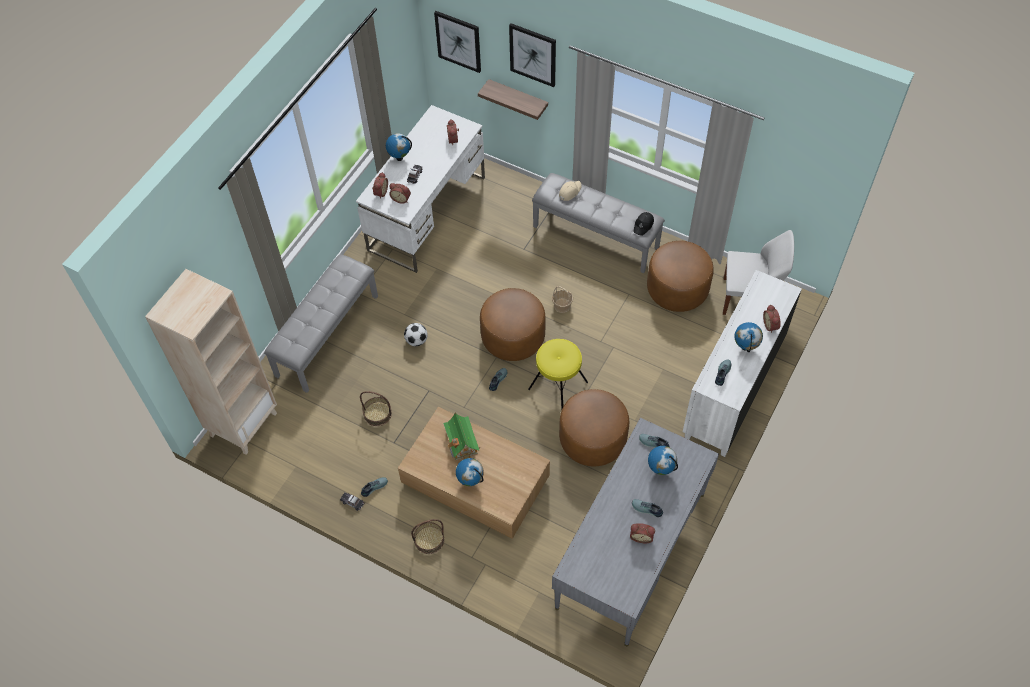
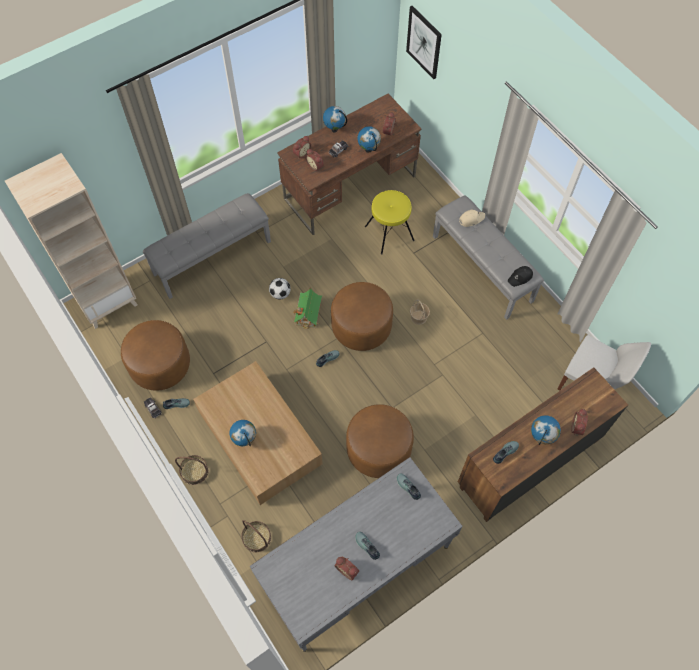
camera: 25 degrees right, 5 degrees up
white desk [356,105,485,273] -> brown desk [277,94,421,235]
basket [360,391,392,426] -> basket moved to [241,520,271,552]
toy house [443,413,480,460] -> toy house moved to [294,287,322,329]
shelf [478,79,548,120] -> none
picture [509,23,556,87] -> none
yellow stool [528,339,588,409] -> yellow stool moved to [365,190,415,254]
brown ottoman [647,241,714,312] -> brown ottoman moved to [121,320,190,391]
globe [648,446,678,475] -> globe moved to [357,126,381,153]
white dresser [683,270,802,457] -> brown dresser [458,367,628,522]

